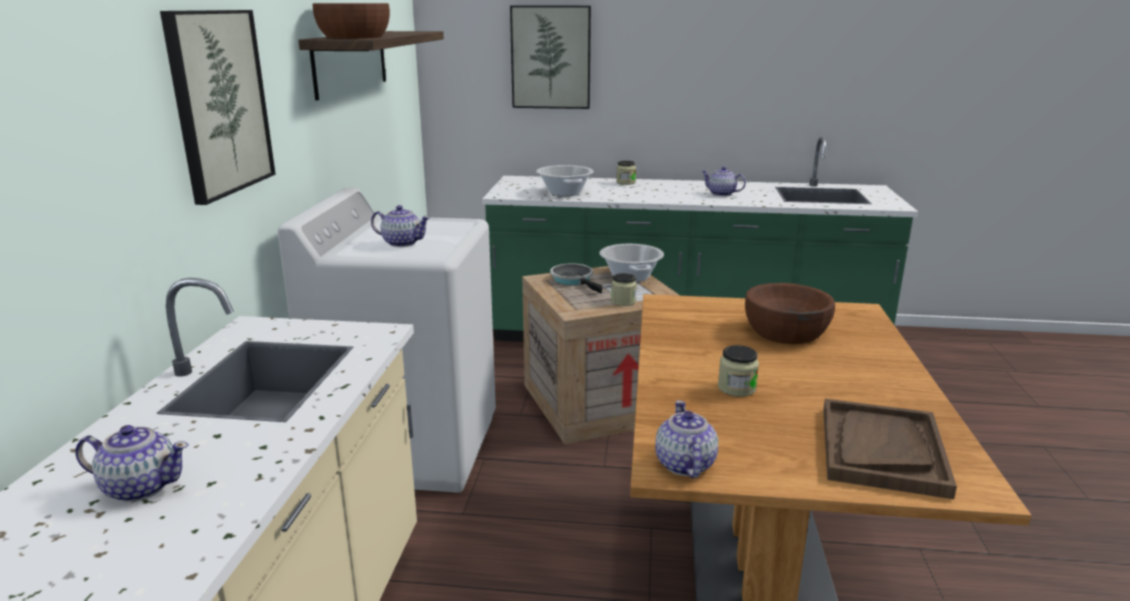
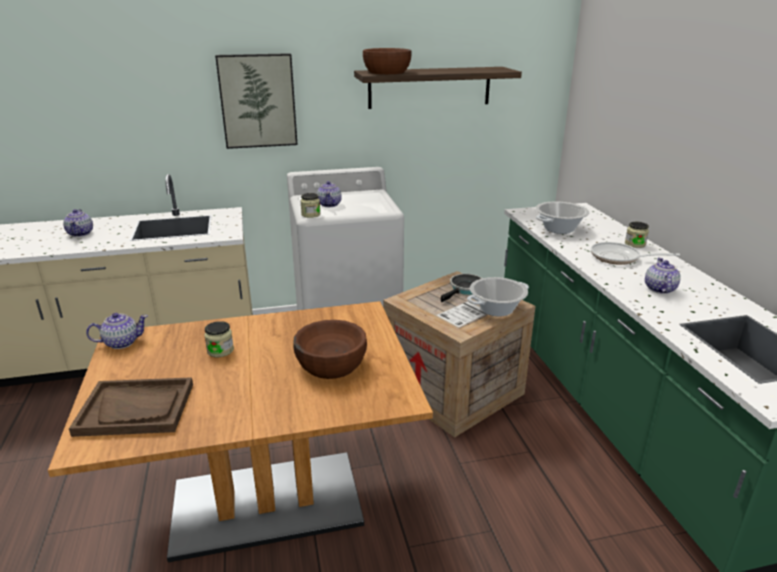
camera: 70 degrees right, 5 degrees up
picture [510,6,591,109] -> none
jar [611,273,637,306] -> jar moved to [300,193,321,218]
none -> frying pan [591,242,680,265]

